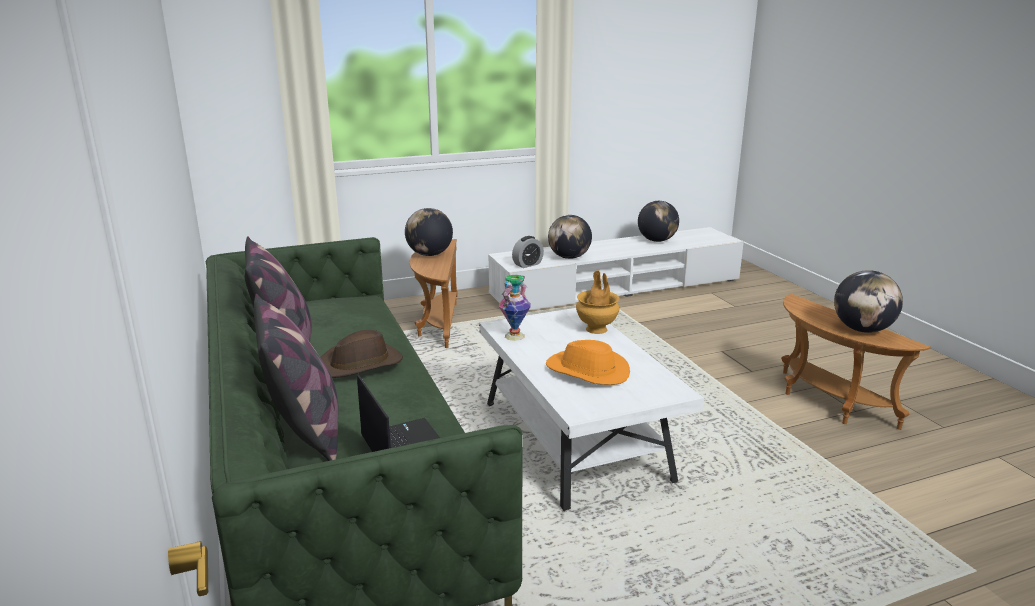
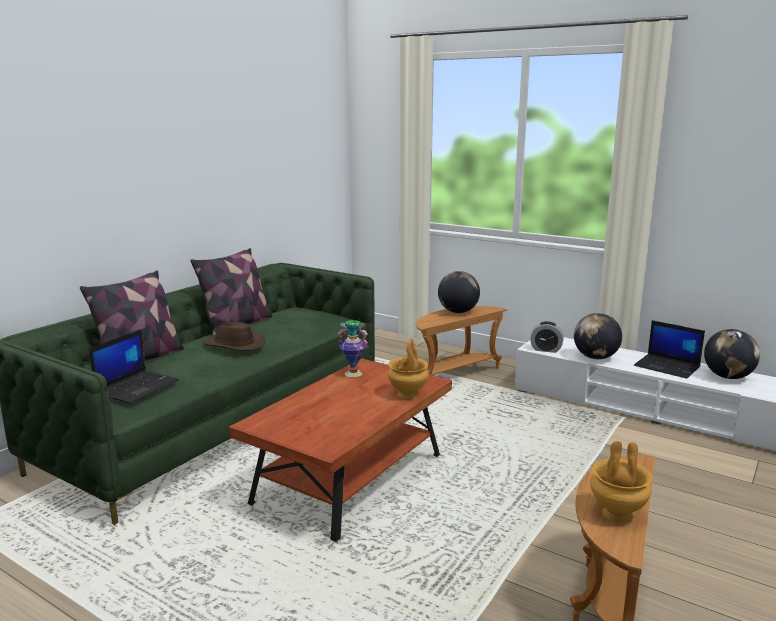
camera: 55 degrees right, 5 degrees down
white coffee table [479,308,704,511] -> brown coffee table [229,359,452,542]
orange hat [546,340,630,385] -> none
globe [834,270,903,333] -> brown vase [590,441,652,523]
none -> laptop [634,320,705,379]

